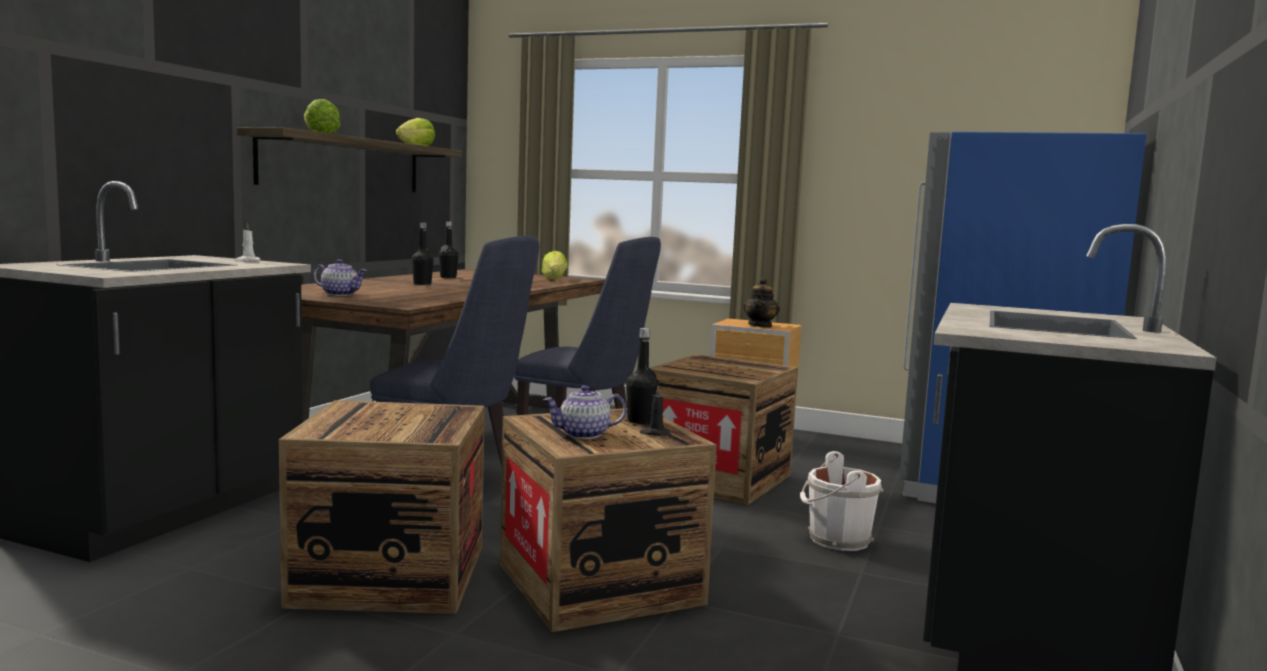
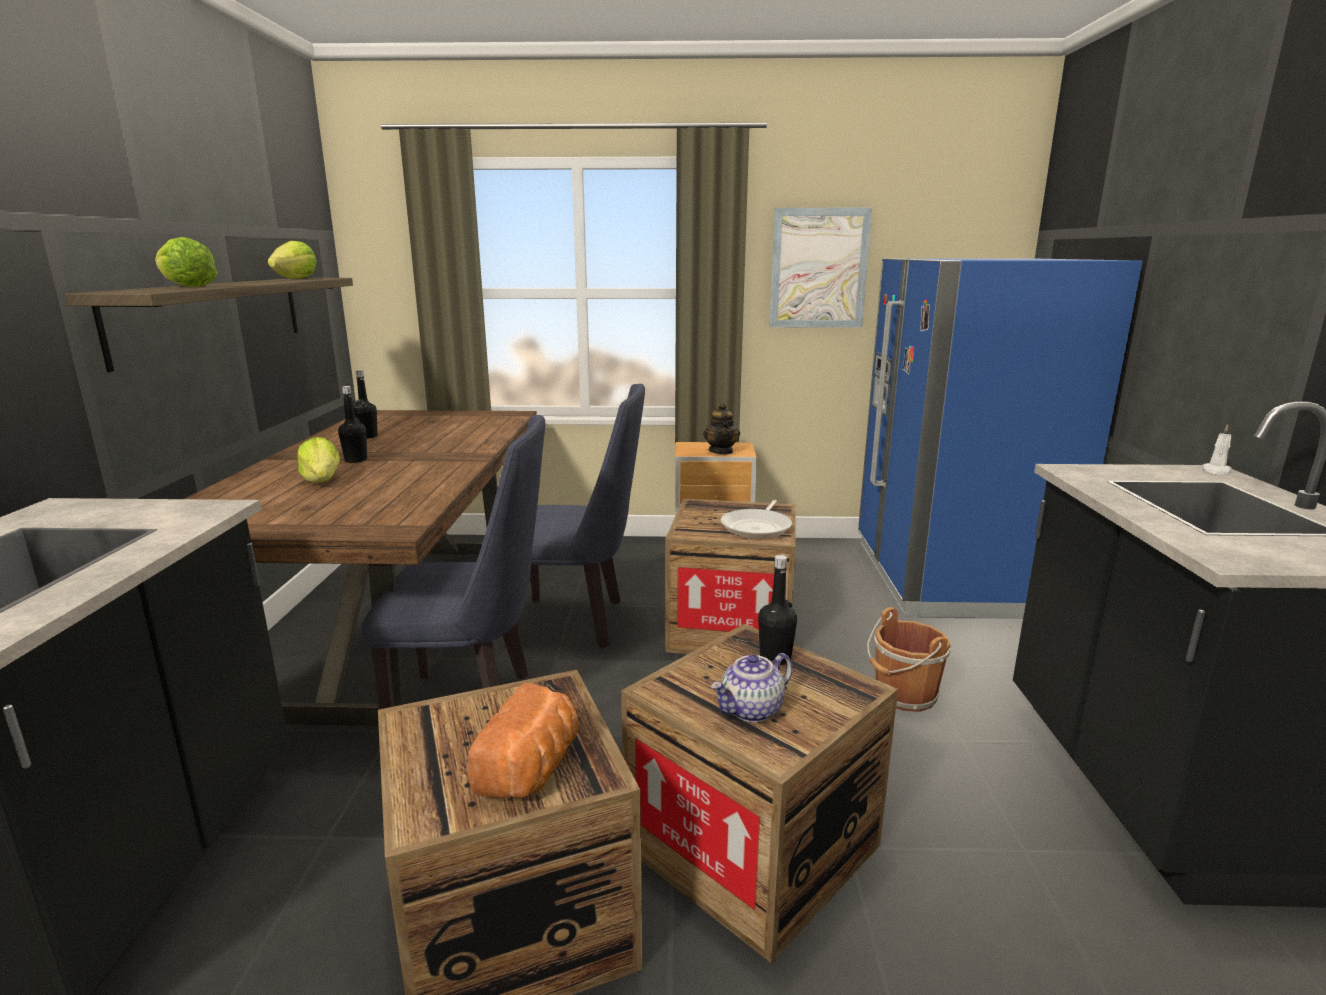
camera: 20 degrees left, 10 degrees up
white candle [234,222,260,262] -> white candle moved to [1202,424,1232,475]
teapot [313,259,367,296] -> none
lettuce [542,251,568,279] -> lettuce moved to [297,437,340,483]
black candle [640,386,670,436] -> none
white bucket [800,451,883,551] -> brown bucket [867,607,952,712]
none -> bread [467,683,578,799]
none -> frying pan [721,500,792,539]
none -> picture [769,208,872,328]

